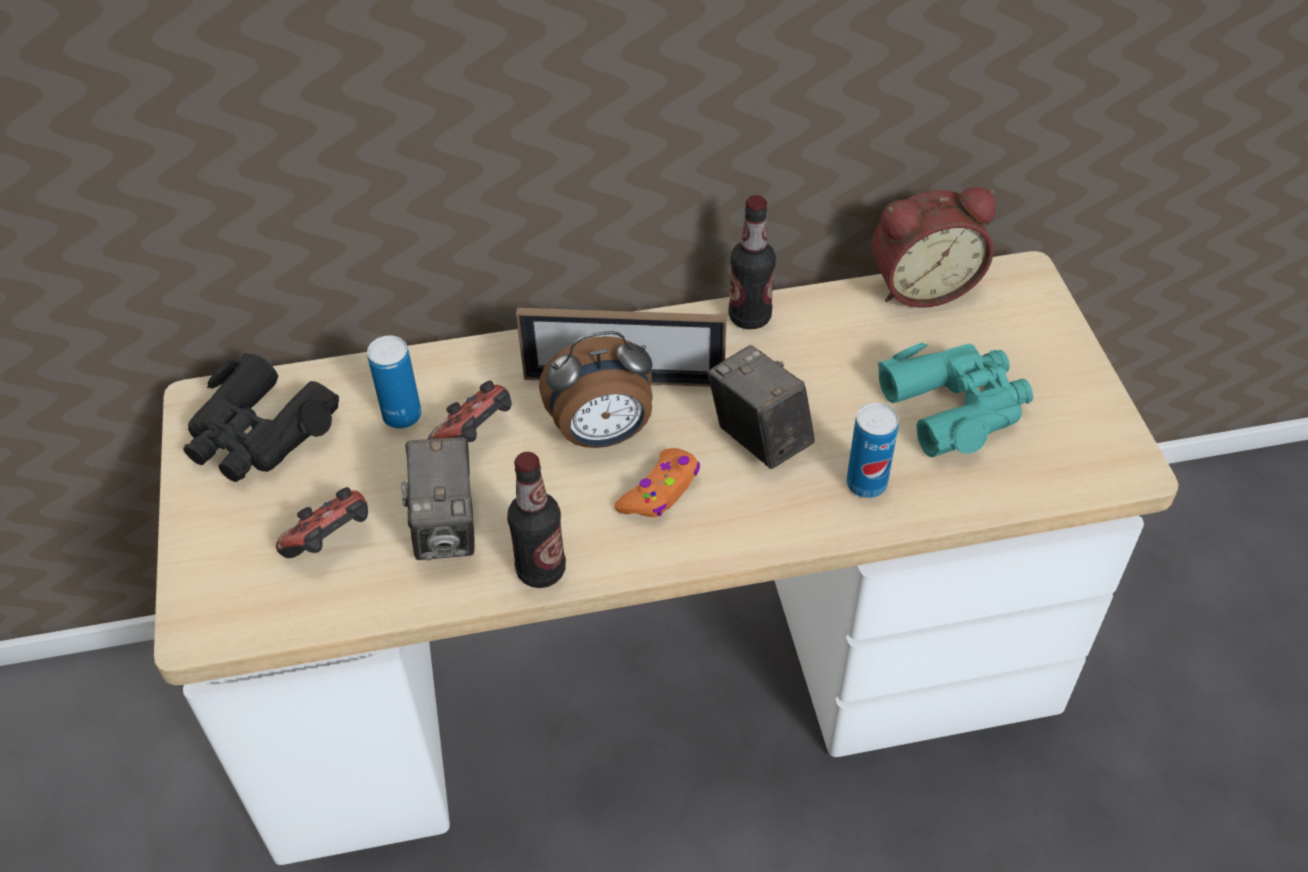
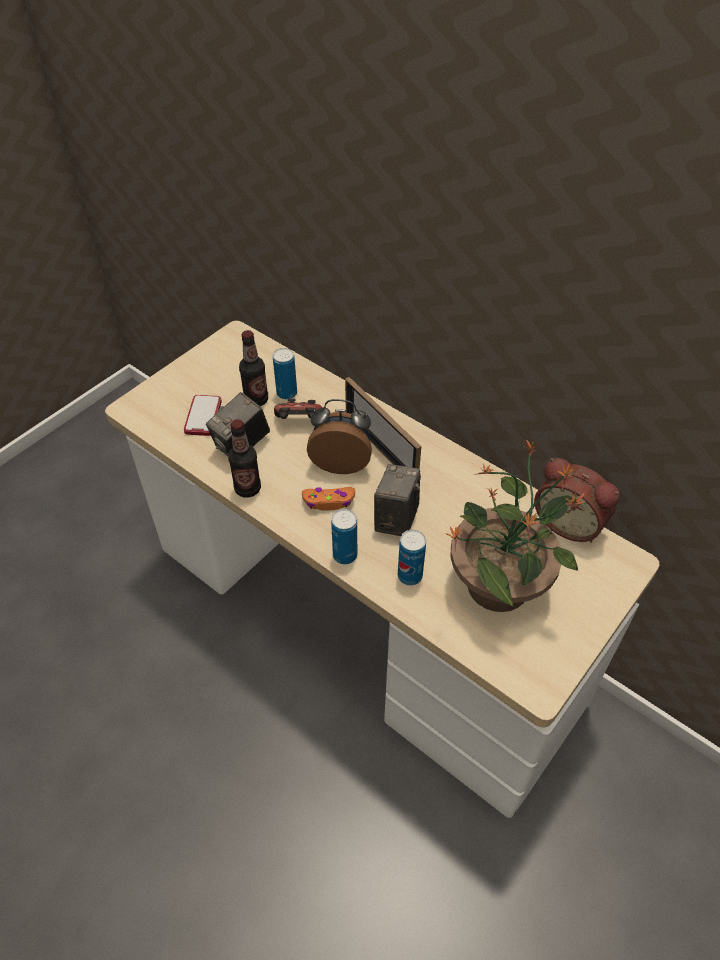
camera: 50 degrees right, 0 degrees up
black binoculars [183,353,339,482] -> none
game controller [276,487,368,558] -> phone [184,395,222,436]
alarm clock [539,331,653,448] -> alarm clock turned 150 degrees clockwise [307,399,372,474]
bottle [729,195,776,329] -> bottle moved to [239,330,268,406]
turquoise binoculars [878,342,1034,458] -> potted plant [445,439,585,612]
none -> can [331,509,357,564]

